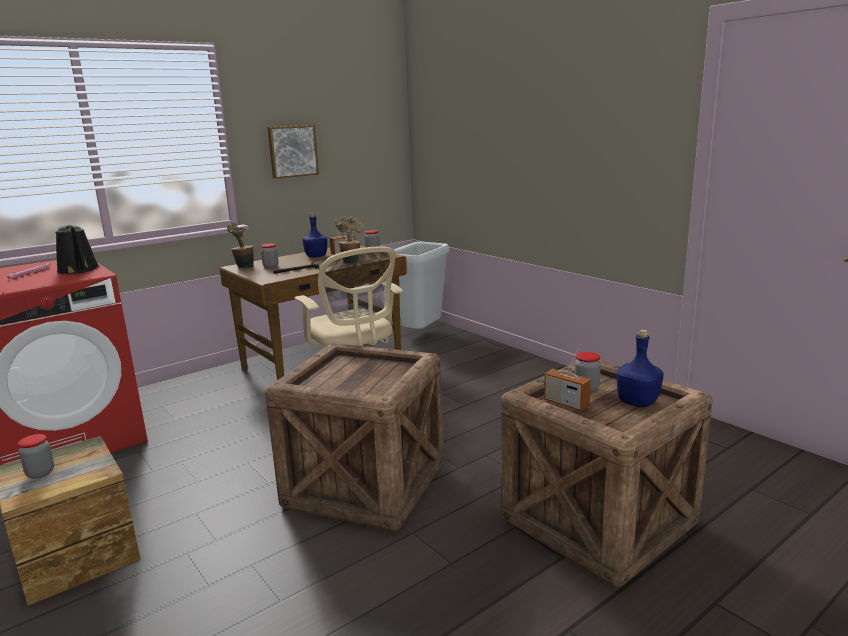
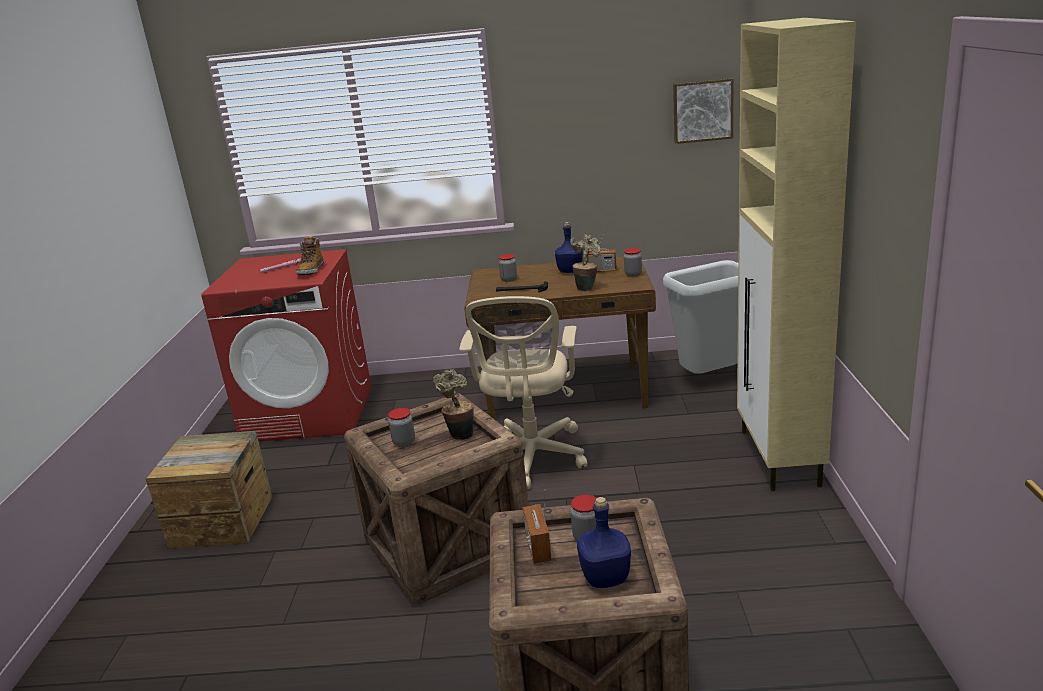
camera: 40 degrees right, 5 degrees up
jar [18,434,54,479] -> jar moved to [388,408,415,447]
black watering can [55,225,99,274] -> boot [296,236,324,275]
potted plant [227,222,254,268] -> potted plant moved to [433,369,474,440]
picture [267,125,319,179] -> picture moved to [673,78,734,144]
none -> beige cabinet [737,18,856,491]

